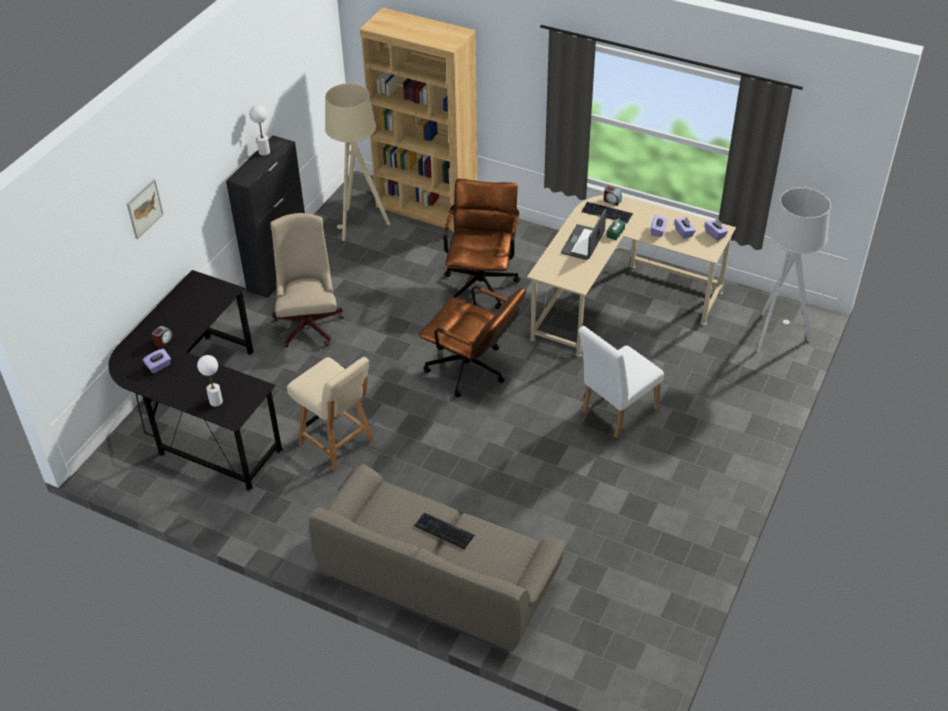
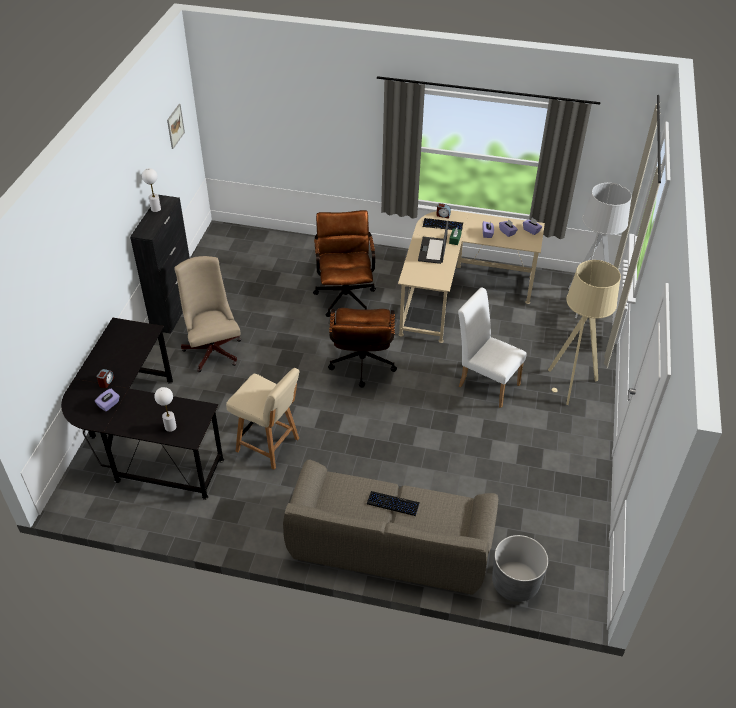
camera: 15 degrees left, 0 degrees up
picture [127,180,164,239] -> picture moved to [167,104,185,149]
beige floor lamp [325,83,390,241] -> beige floor lamp moved to [548,260,621,405]
brown bookcase [360,8,478,232] -> none
brown office chair [419,286,526,397] -> brown office chair turned 75 degrees clockwise [328,308,397,388]
white chair [578,326,664,439] -> white chair turned 90 degrees clockwise [458,288,527,408]
none -> grey planter [492,535,548,602]

